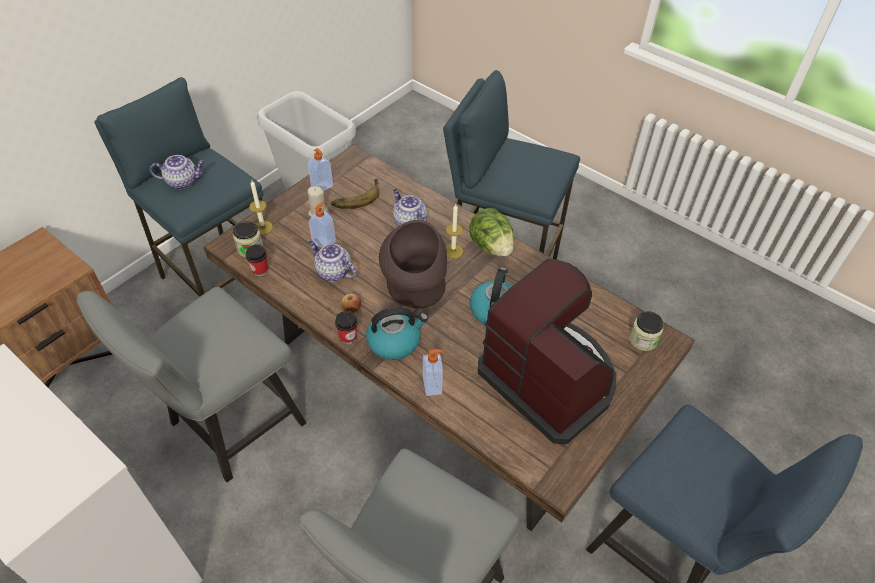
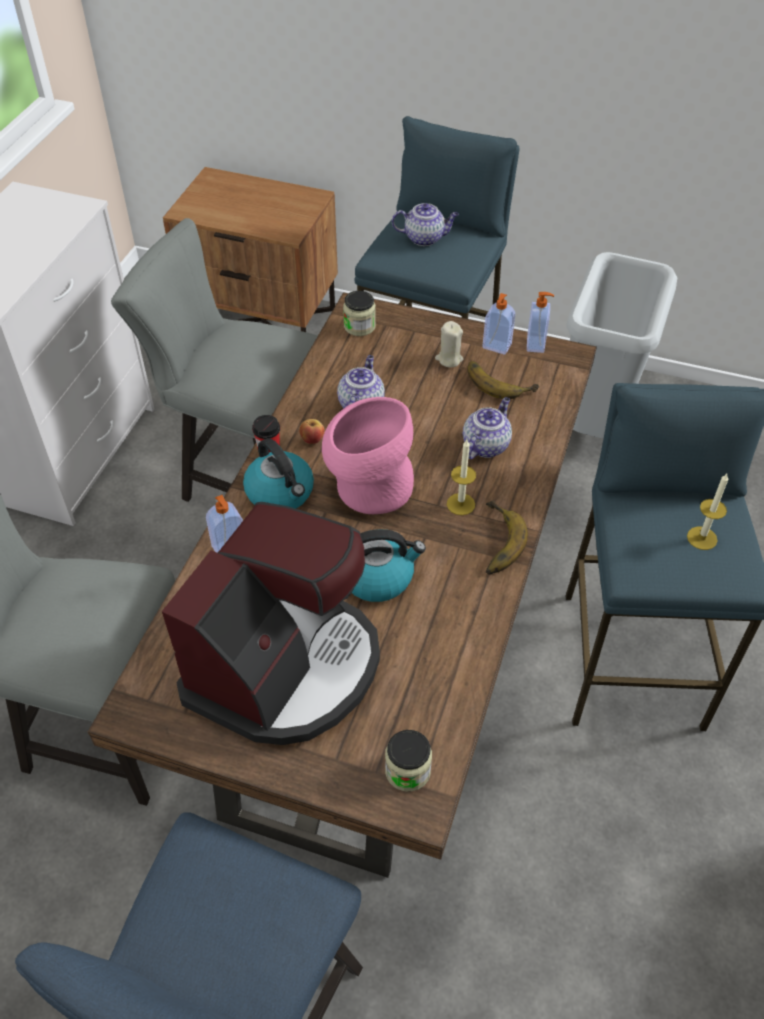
camera: 70 degrees right, 0 degrees up
teapot [150,155,205,189] -> teapot turned 60 degrees counterclockwise [392,203,459,246]
cup [246,245,268,277] -> none
candle [249,181,273,235] -> candle moved to [687,474,728,550]
soap dispenser [309,202,336,248] -> soap dispenser moved to [527,292,554,353]
brown vase [379,220,447,308] -> pink vase [322,397,414,514]
lettuce [469,208,514,257] -> banana [486,501,528,574]

